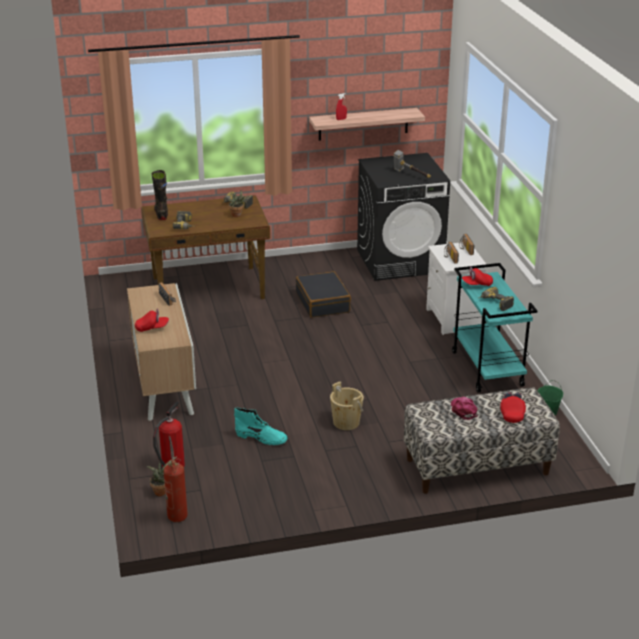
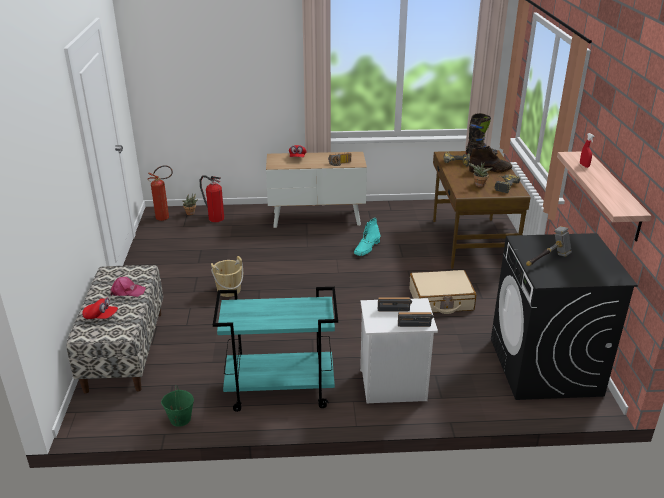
camera: 100 degrees right, 0 degrees up
turquoise boot [234,408,287,445] -> turquoise boot moved to [354,217,381,256]
black suitcase [296,271,351,318] -> beige suitcase [410,270,476,314]
red cap [462,267,493,286] -> none
power drill [478,287,514,311] -> none
none -> brown boot [469,146,512,173]

